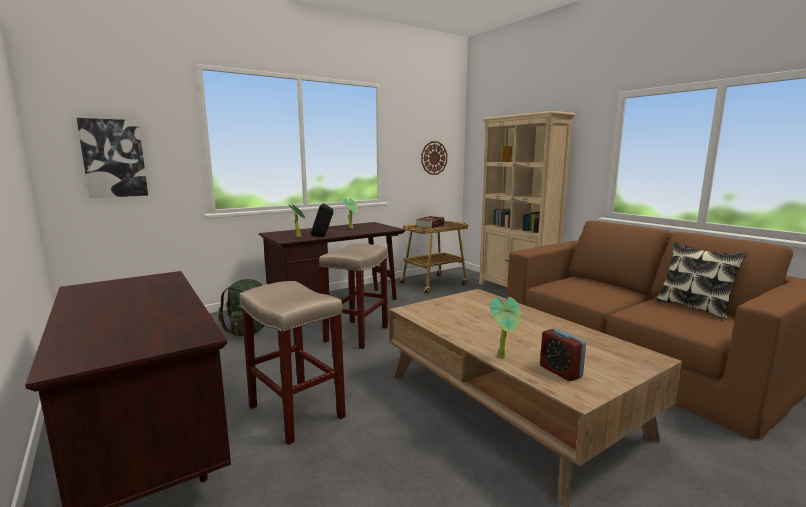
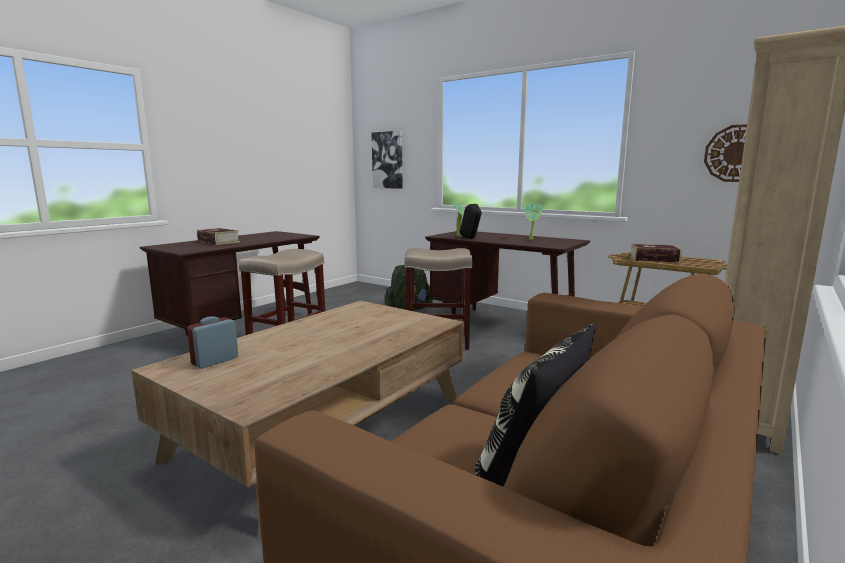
camera: 70 degrees right, 0 degrees up
potted plant [490,297,521,359] -> none
none -> book [197,228,240,245]

